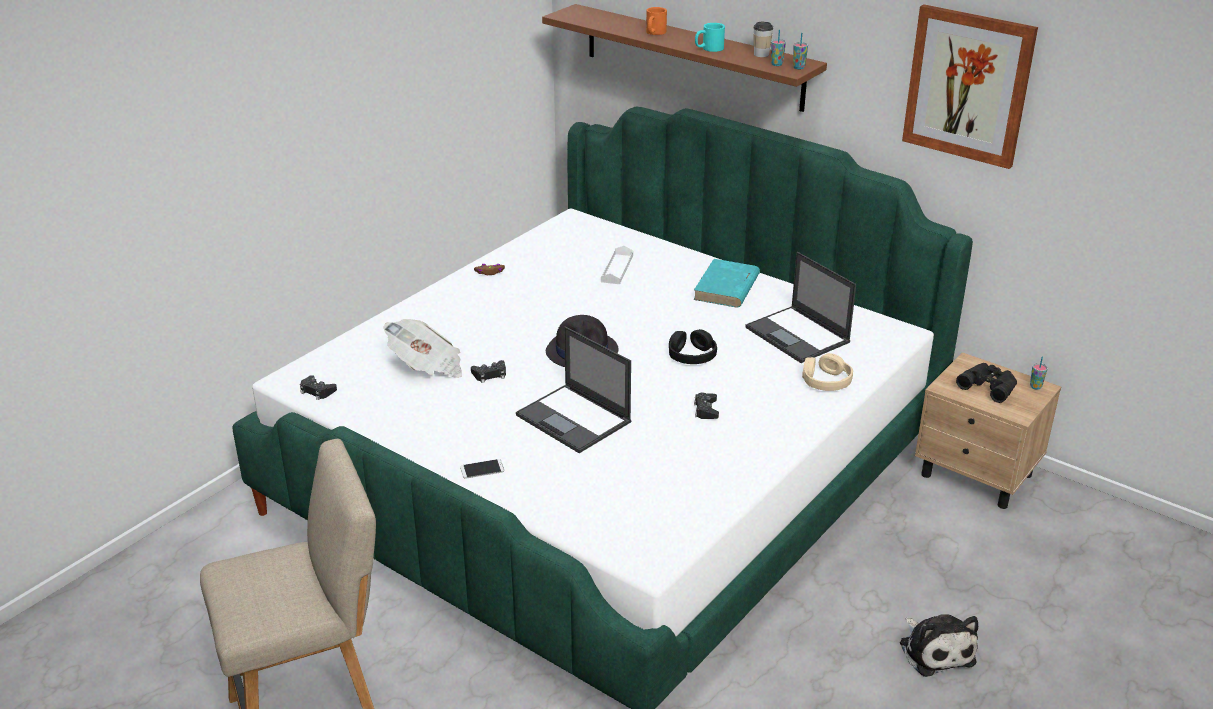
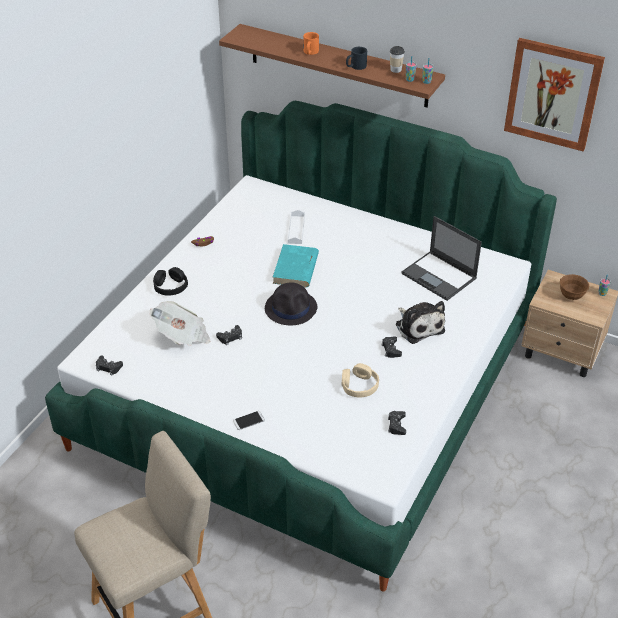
camera: 10 degrees left, 10 degrees up
laptop [516,327,631,453] -> none
black headphones [669,329,717,364] -> black headphones moved to [153,267,188,296]
turquoise book [693,259,760,308] -> turquoise book moved to [273,244,319,288]
turquoise mug [695,23,725,52] -> black mug [346,47,367,70]
beige headphones [802,353,853,391] -> beige headphones moved to [342,363,379,398]
plush toy [900,614,978,677] -> plush toy moved to [395,301,445,344]
black binoculars [956,363,1017,403] -> brown bowl [560,274,589,300]
none -> black game controller [388,411,406,435]

